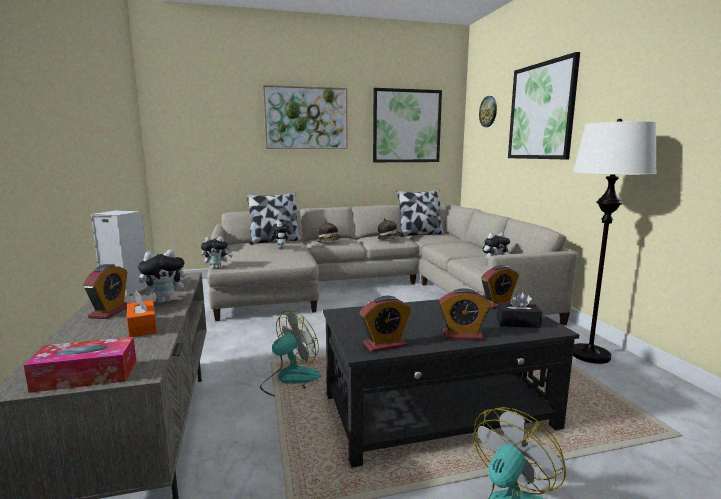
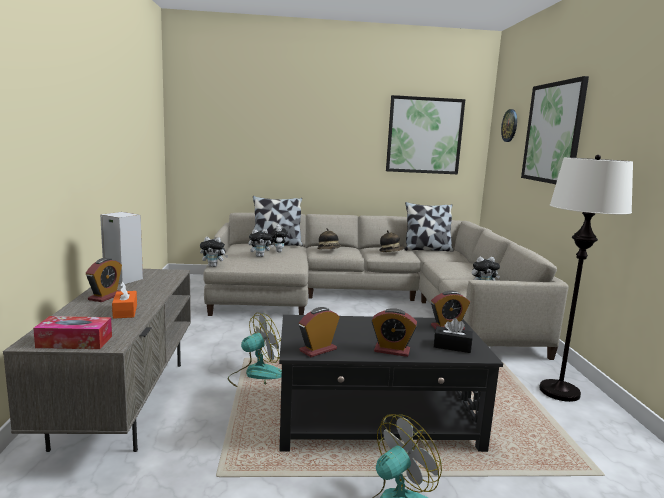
camera: 10 degrees right, 0 degrees up
plush toy [138,249,191,303] -> plush toy moved to [249,229,274,257]
picture [263,85,348,149] -> none
alarm clock [359,296,411,352] -> alarm clock turned 150 degrees clockwise [299,307,340,357]

